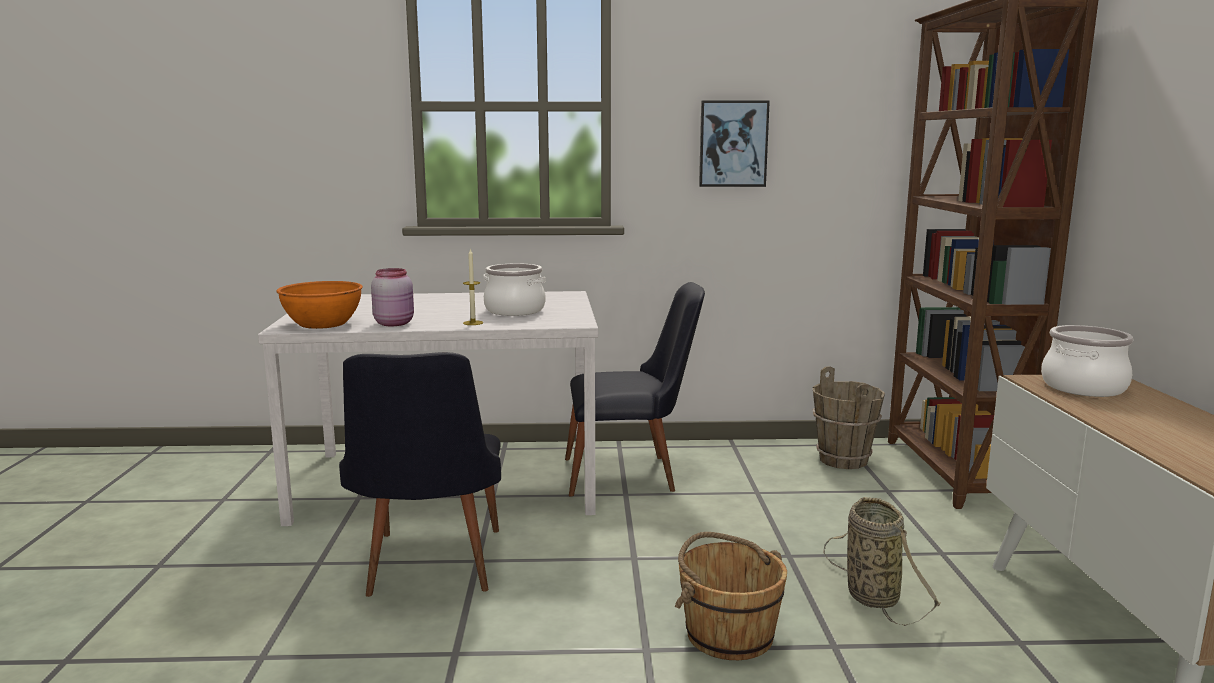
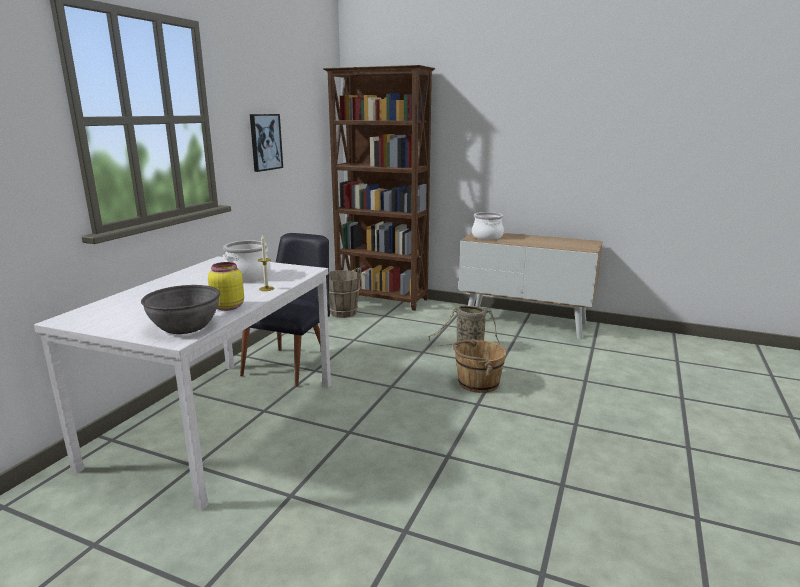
camera: 65 degrees left, 5 degrees up
orange bowl [276,281,363,329] -> grey bowl [141,285,220,334]
black chair [339,352,501,597] -> none
pink jar [371,268,414,326] -> yellow jar [208,262,244,311]

